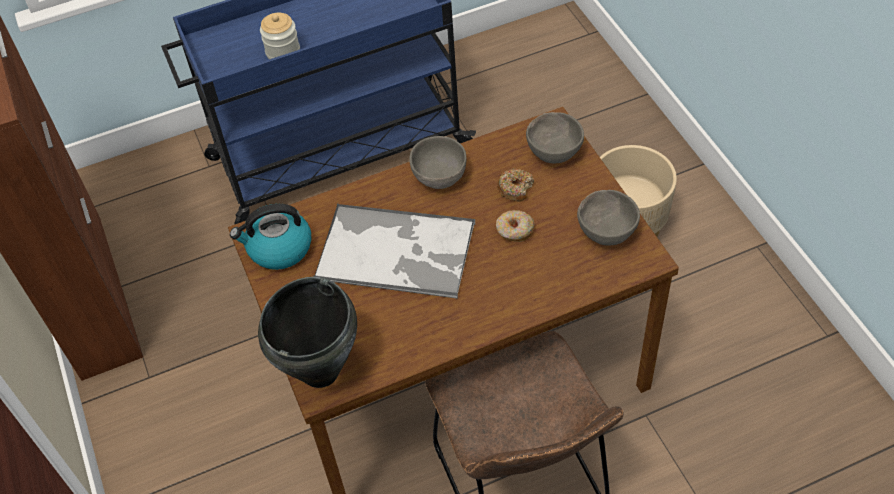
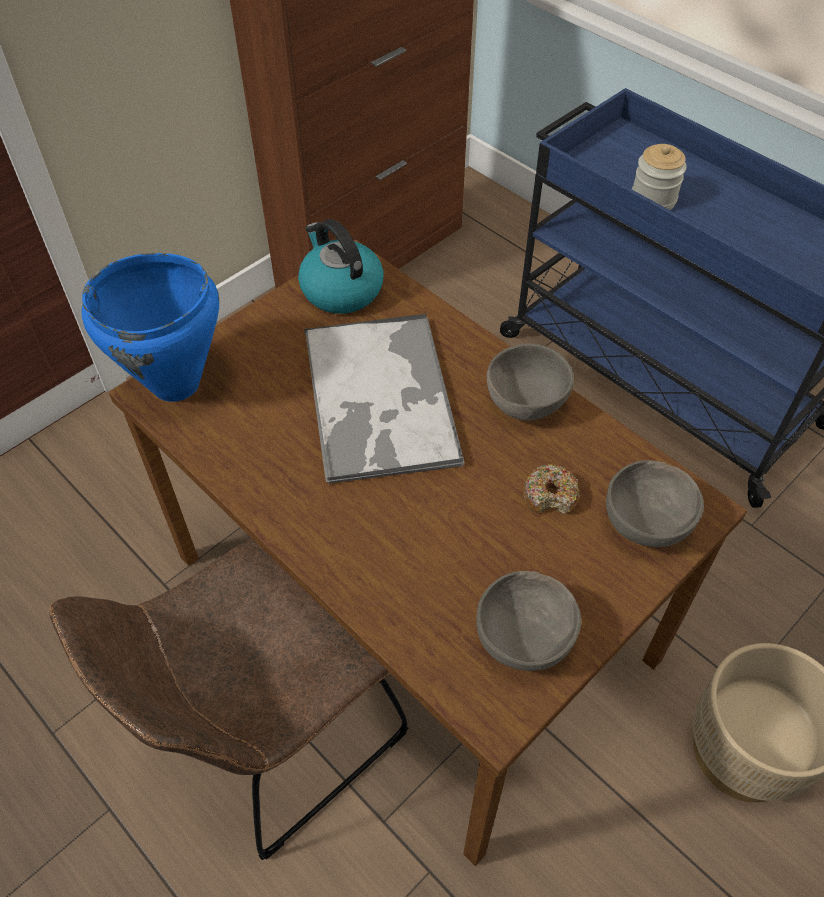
camera: 65 degrees right, 0 degrees up
black cooking pot [258,277,357,388] -> blue cooking pot [81,253,219,402]
donut [496,210,535,242] -> none

